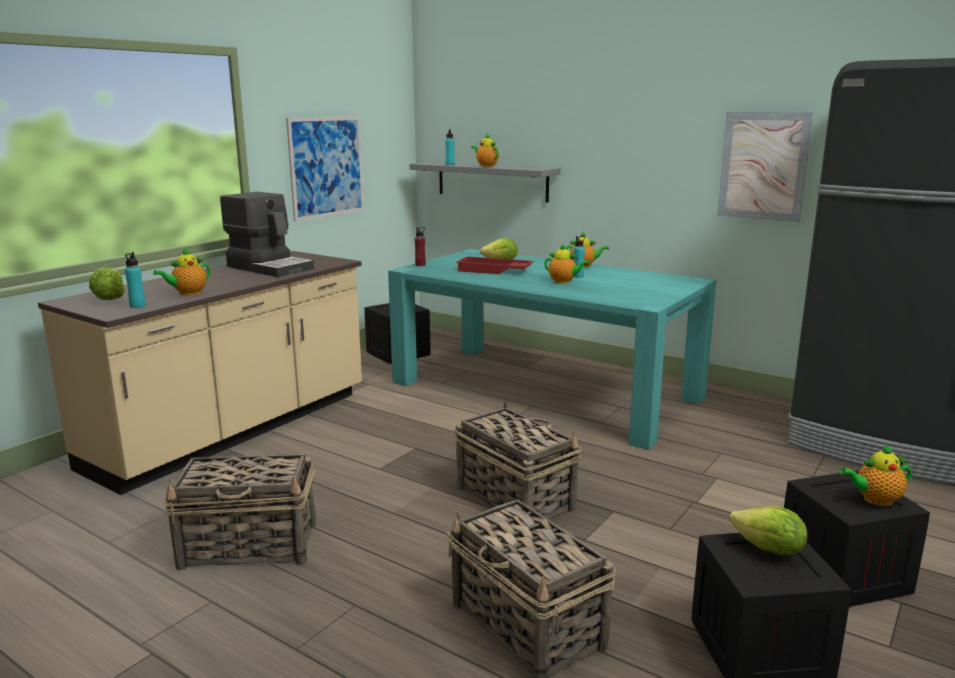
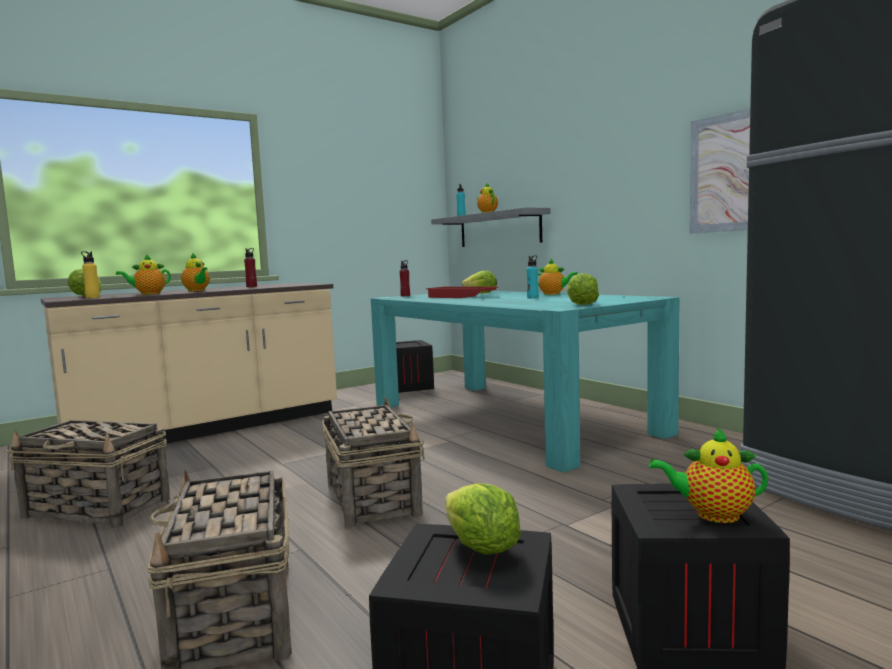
camera: 20 degrees right, 10 degrees down
turquoise bottle [125,252,146,308] -> yellow bottle [81,251,100,298]
coffee machine [220,192,314,277] -> red bottle [244,248,257,287]
picture [286,116,364,222] -> none
teapot [544,244,590,283] -> teapot moved to [181,253,210,291]
none -> lettuce [567,273,599,305]

